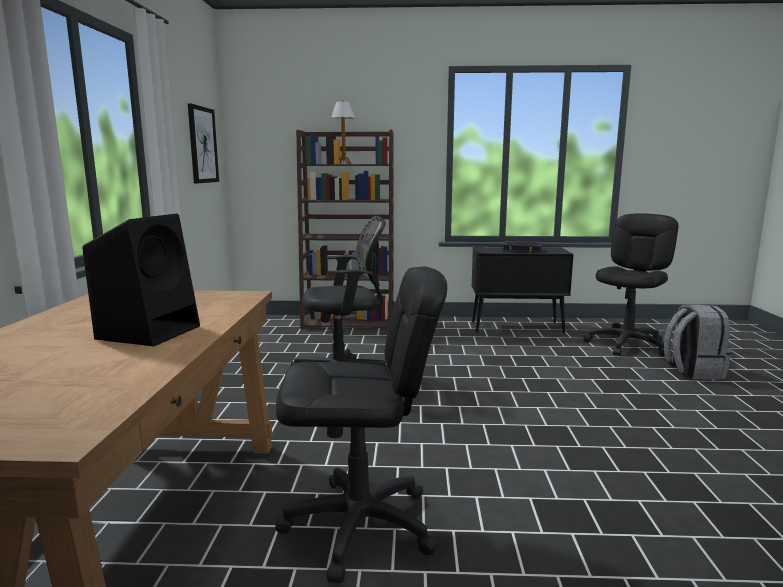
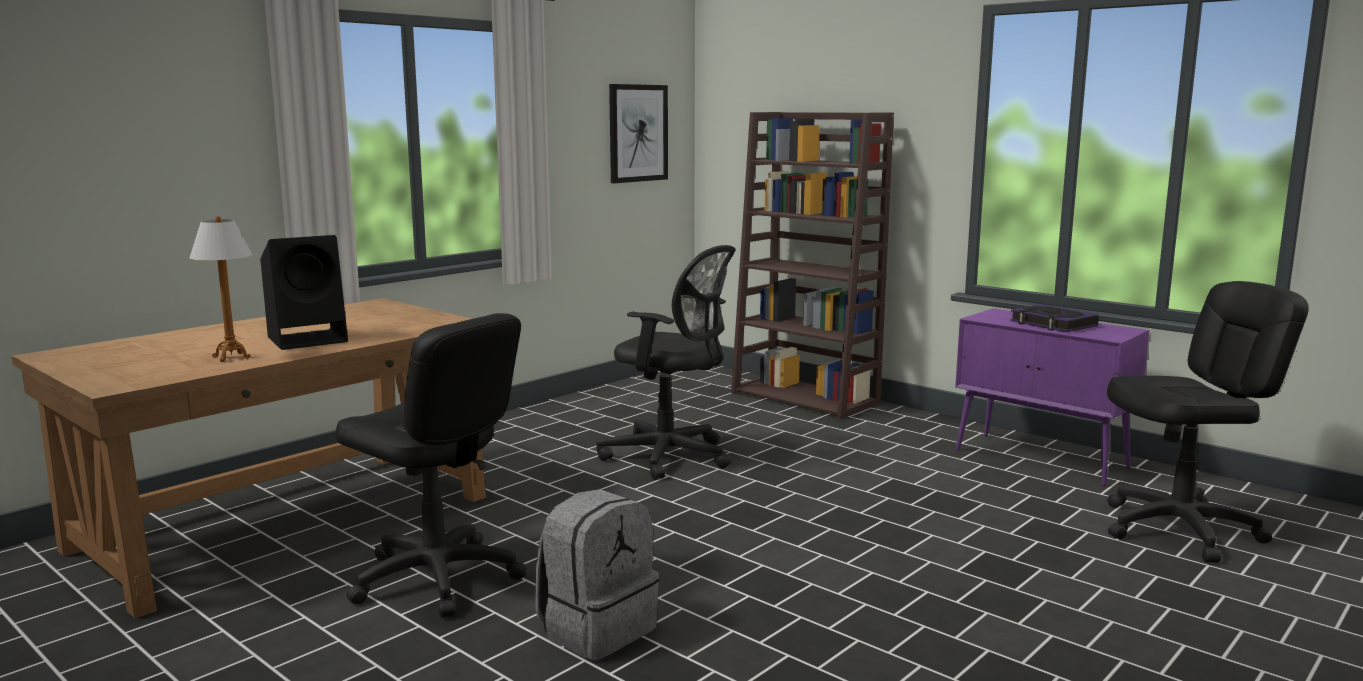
camera: 40 degrees right, 0 degrees up
table lamp [331,100,355,164] -> table lamp moved to [190,216,252,362]
black cabinet [472,247,574,334] -> purple cabinet [955,308,1149,486]
grey backpack [664,304,732,380] -> grey backpack moved to [535,489,659,660]

